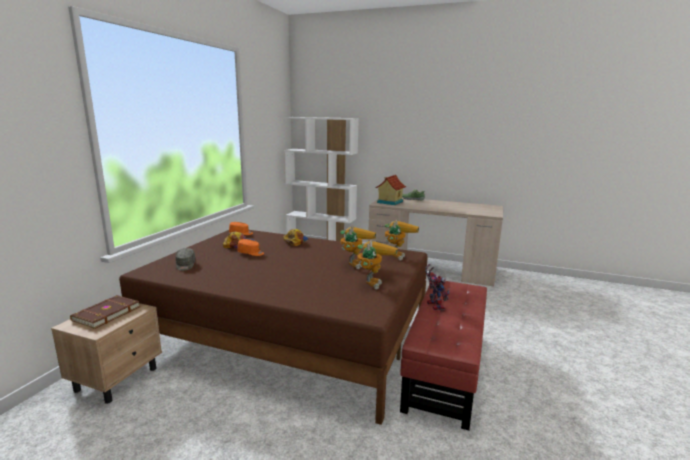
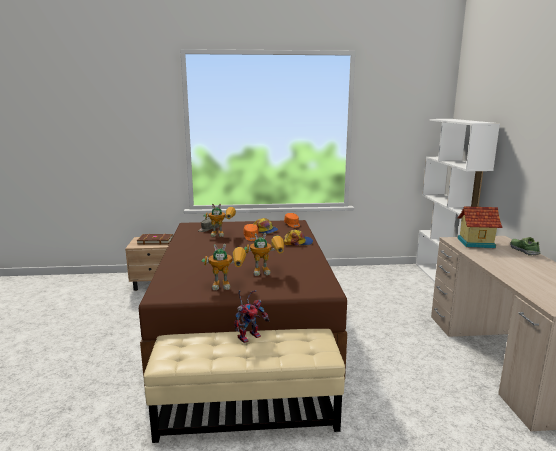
camera: 65 degrees right, 0 degrees up
toy robot [385,220,419,260] -> toy robot moved to [203,204,236,237]
red ottoman [400,281,487,431] -> beige ottoman [144,329,345,443]

